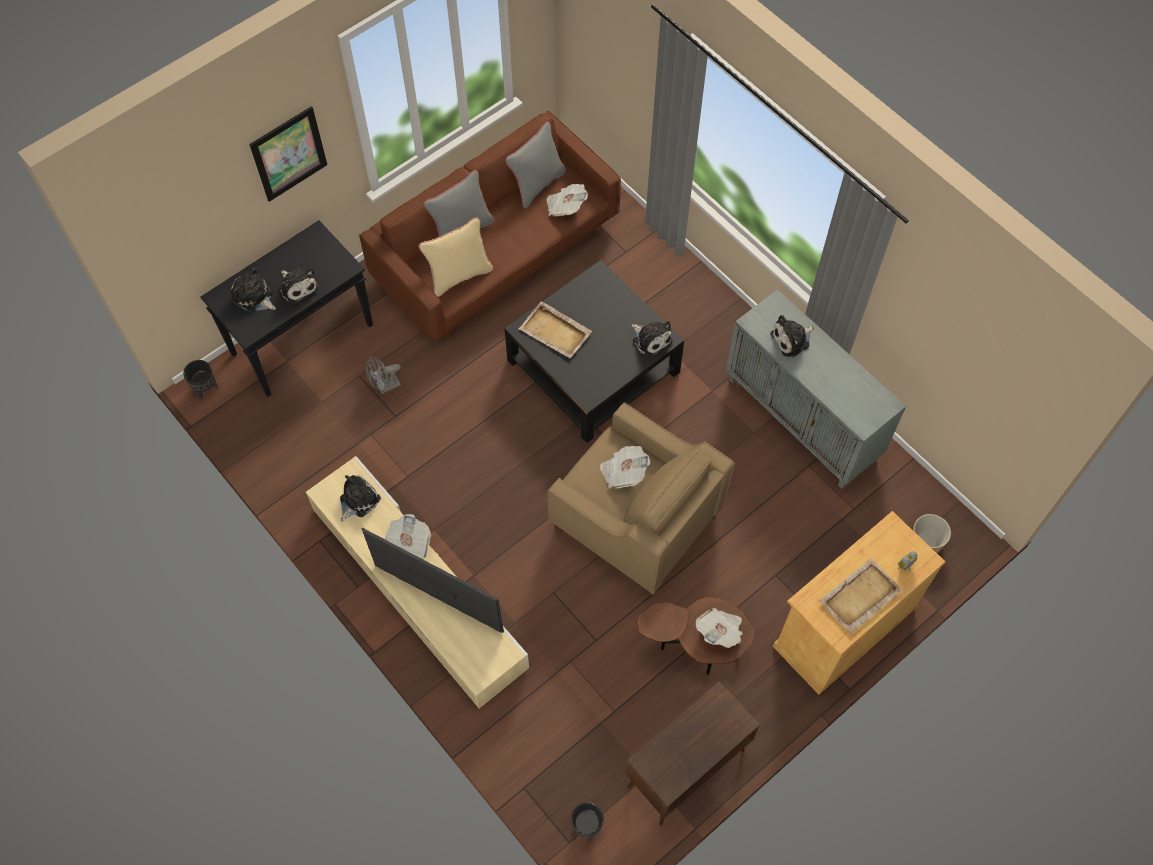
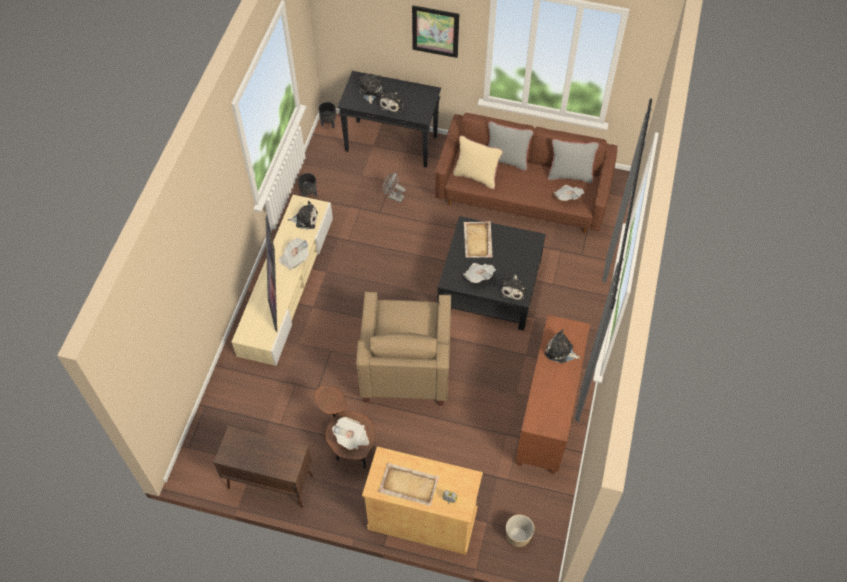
camera: 55 degrees right, 5 degrees down
black planter [571,802,603,841] -> black planter moved to [298,173,317,197]
newspaper [600,446,650,488] -> newspaper moved to [463,263,496,283]
grey cabinet [726,289,906,489] -> brown cabinet [515,315,590,474]

